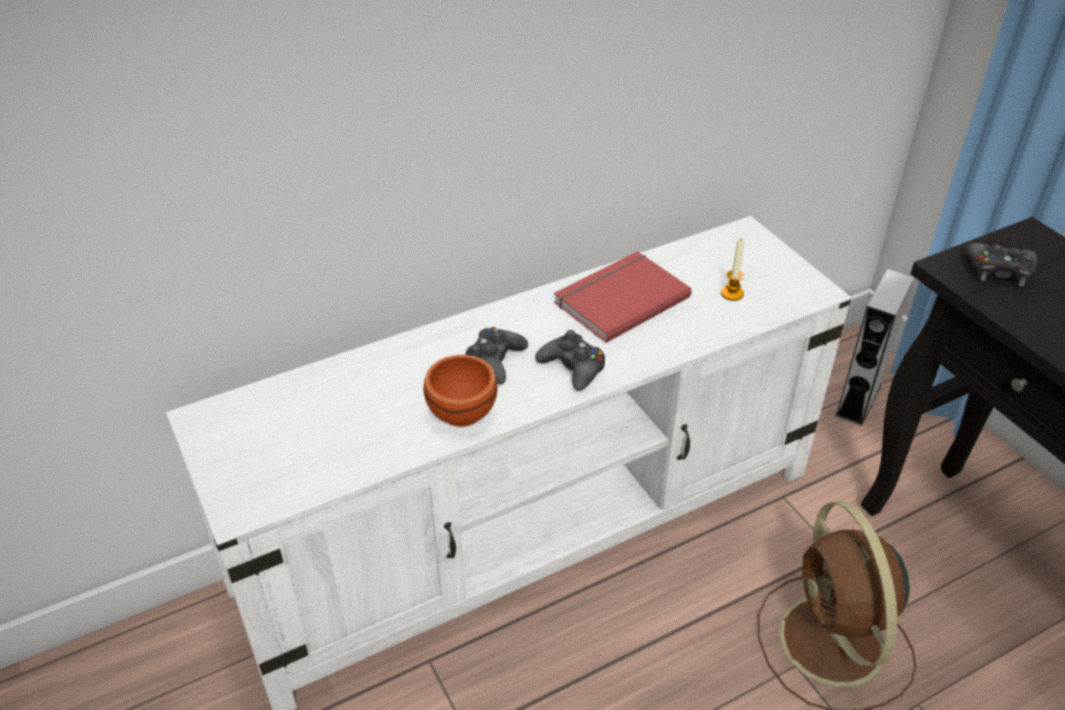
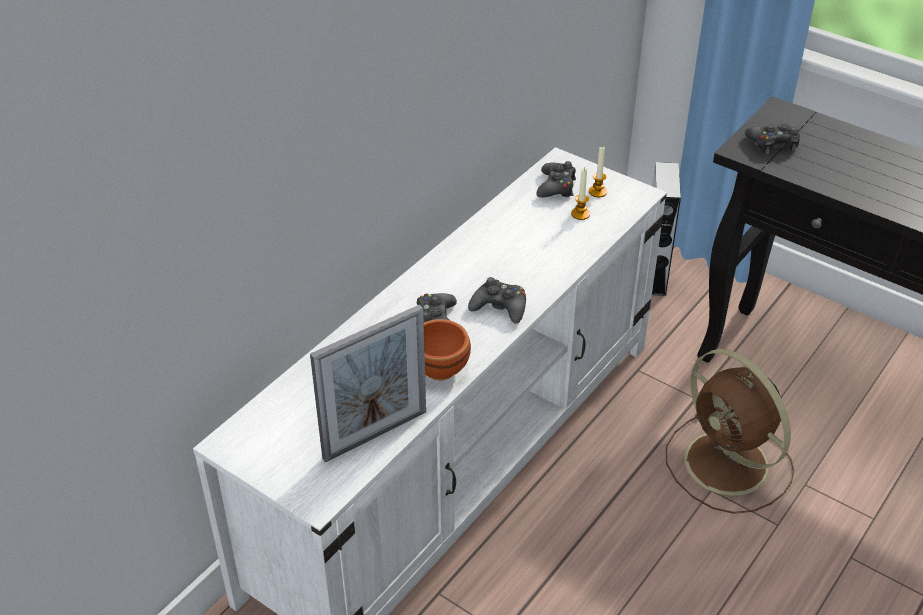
camera: 25 degrees left, 0 degrees up
red book [554,251,692,343] -> none
none -> picture frame [310,304,426,462]
none -> black game controller [536,161,576,198]
none -> candle [589,147,607,198]

